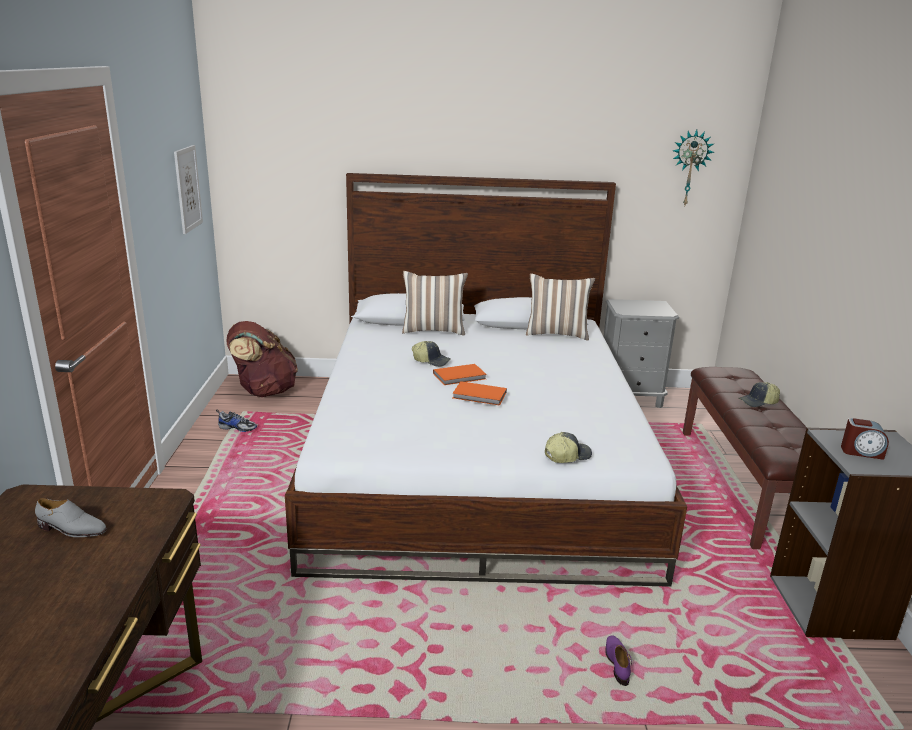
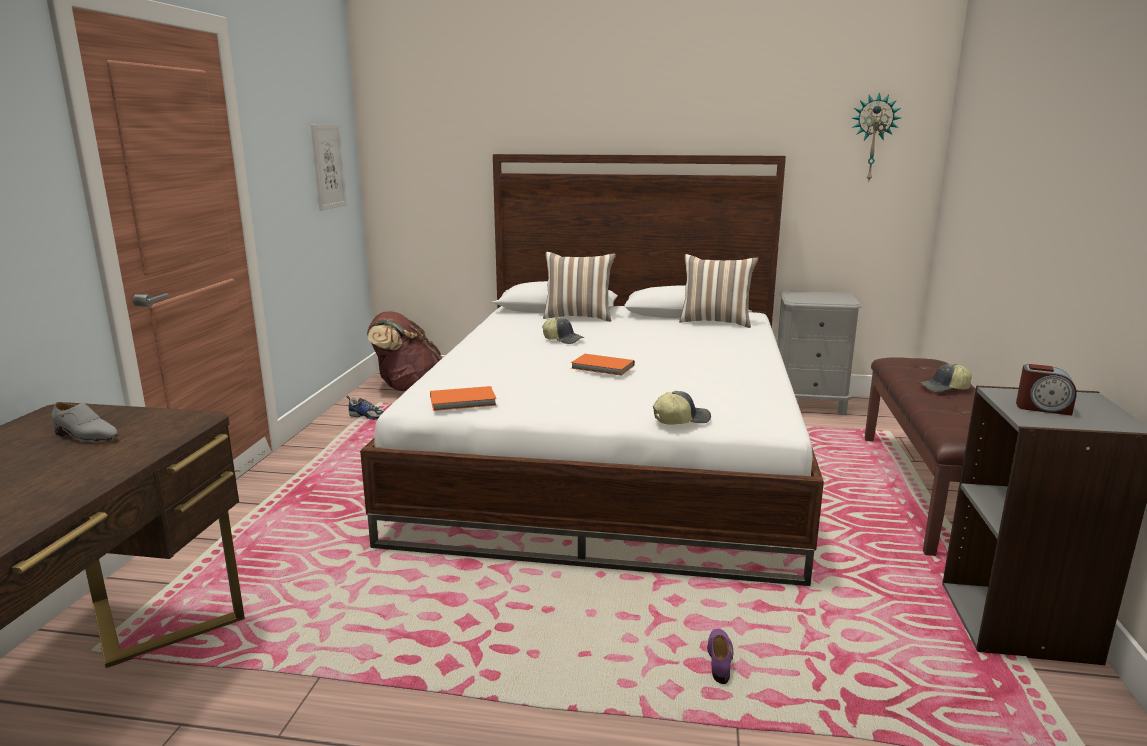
camera: 10 degrees right, 5 degrees down
orange book [433,364,487,385] -> orange book moved to [430,386,497,411]

